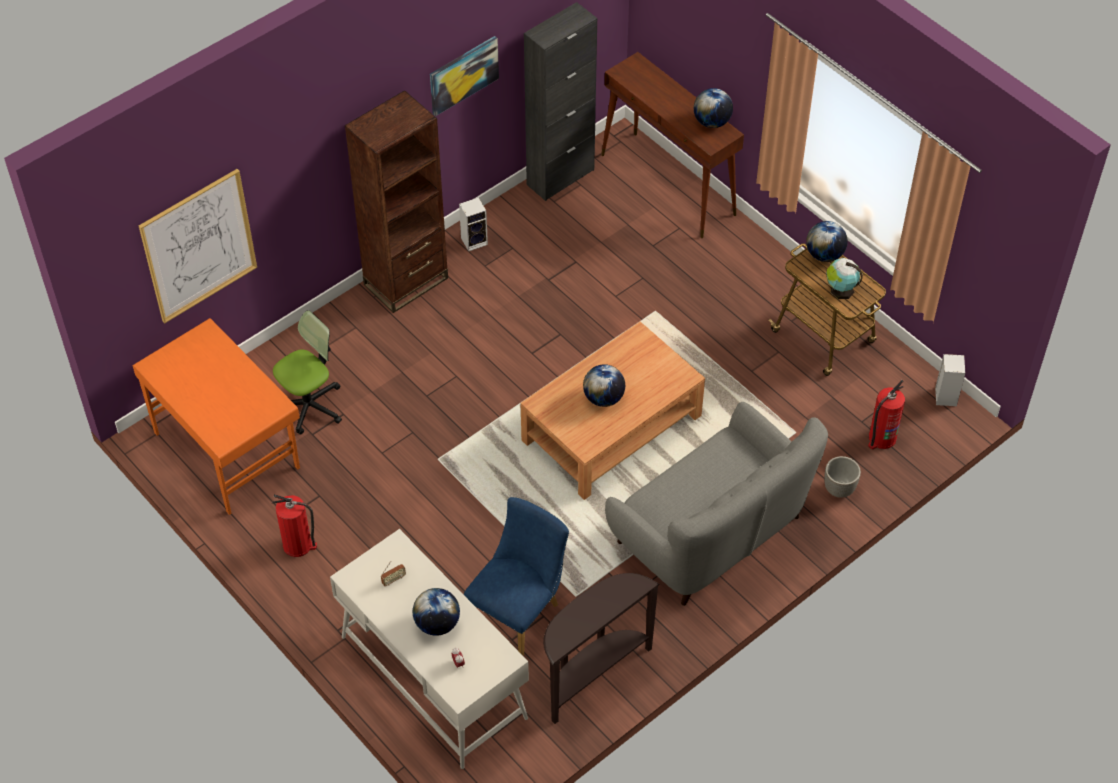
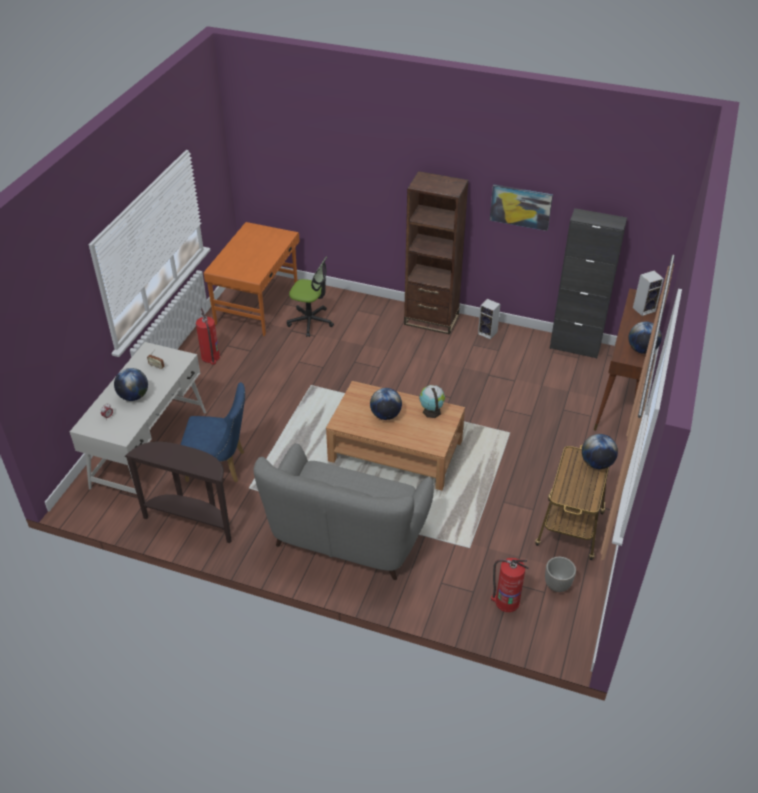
camera: 60 degrees right, 10 degrees down
picture [139,169,257,323] -> none
planter [824,456,861,498] -> planter moved to [545,557,576,592]
globe [827,258,863,299] -> globe moved to [419,385,445,418]
speaker [935,354,966,406] -> speaker moved to [633,271,664,316]

